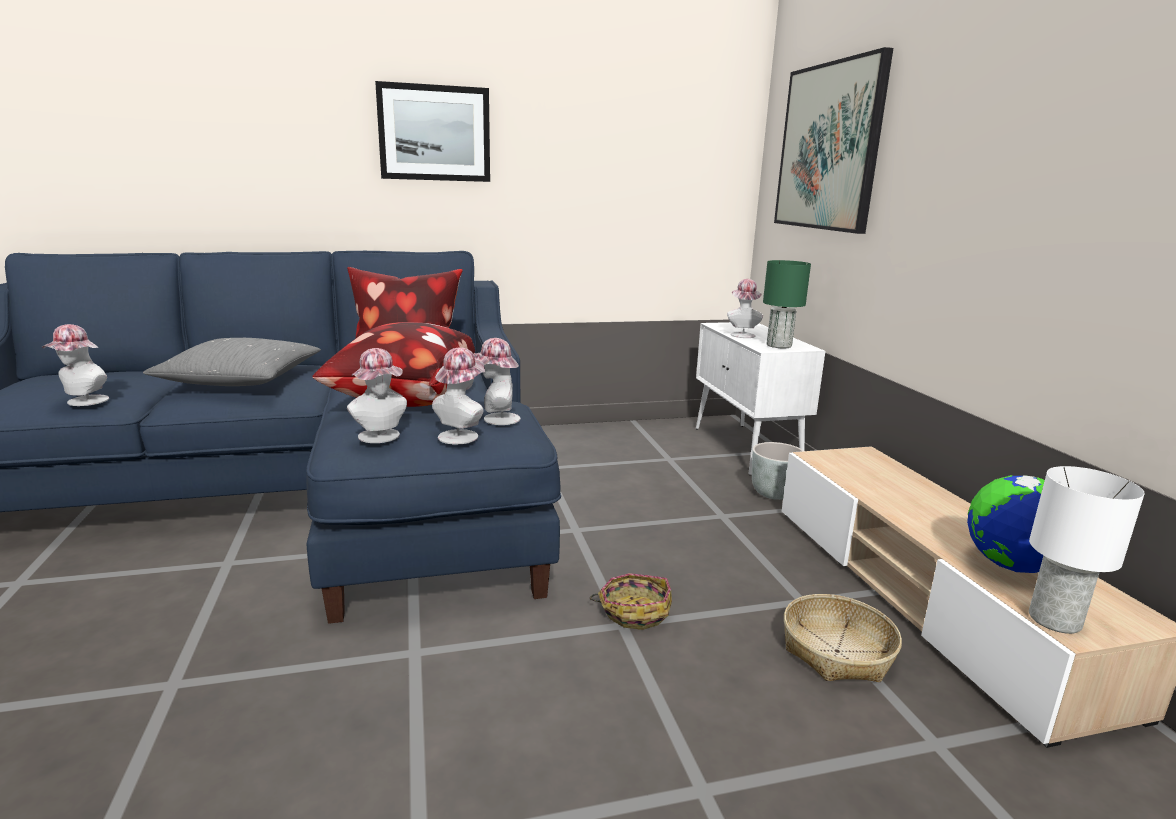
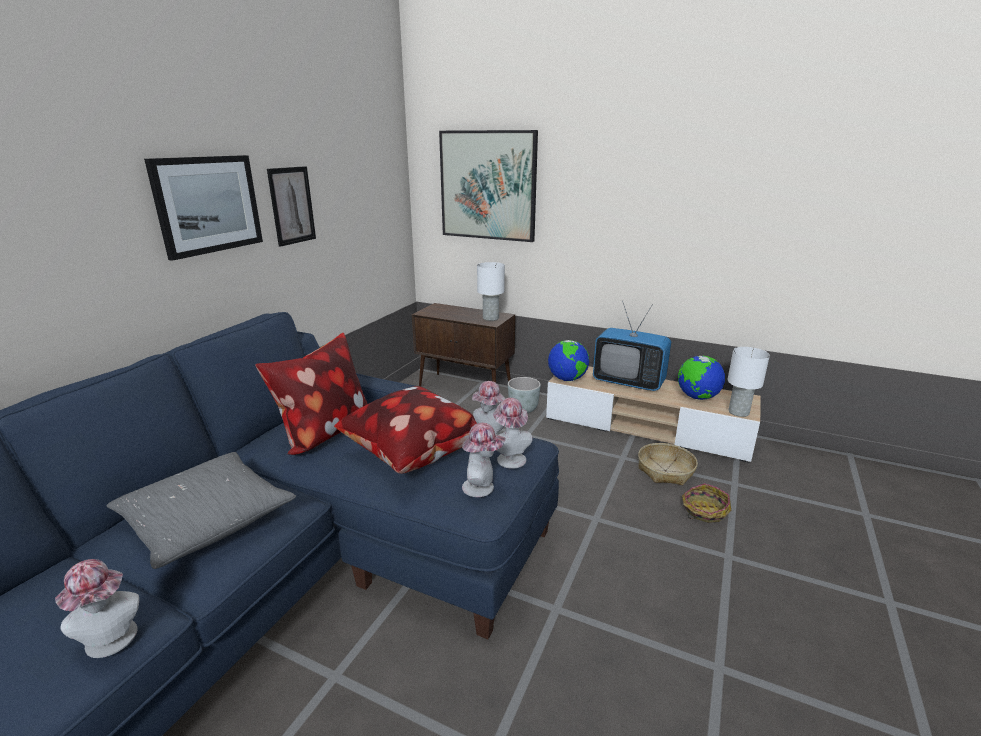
camera: 50 degrees left, 5 degrees up
basket [590,573,672,630] -> basket moved to [682,483,731,523]
white cabinet [696,322,825,475] -> brown cabinet [412,303,515,386]
hat [727,279,763,338] -> none
green table lamp [763,260,811,348] -> white table lamp [477,262,505,321]
none -> picture [267,166,316,247]
none -> globe [548,340,589,381]
none -> television [593,301,671,391]

